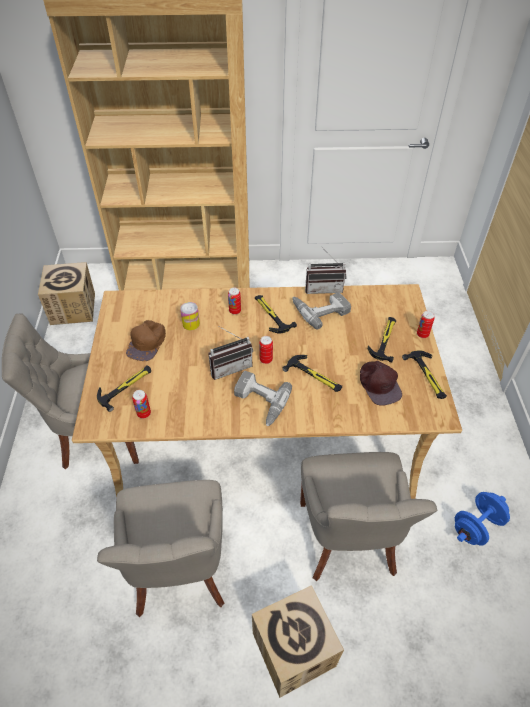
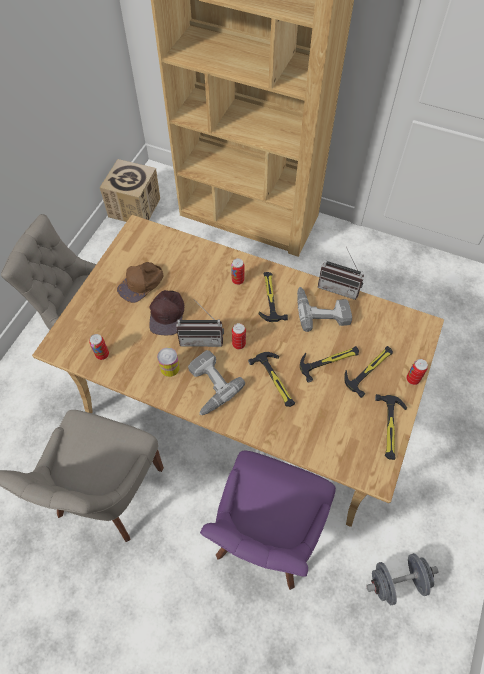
camera: 25 degrees right, 10 degrees up
hammer [97,365,151,412] -> hammer moved to [300,346,359,382]
can [180,302,200,330] -> can moved to [157,347,180,377]
cardboard box [252,585,344,698] -> none
grey chair [300,452,438,581] -> purple chair [200,451,336,590]
brown cap [360,361,402,406] -> brown cap moved to [149,290,184,335]
blue dumbbell [455,492,510,546] -> grey dumbbell [366,553,438,605]

